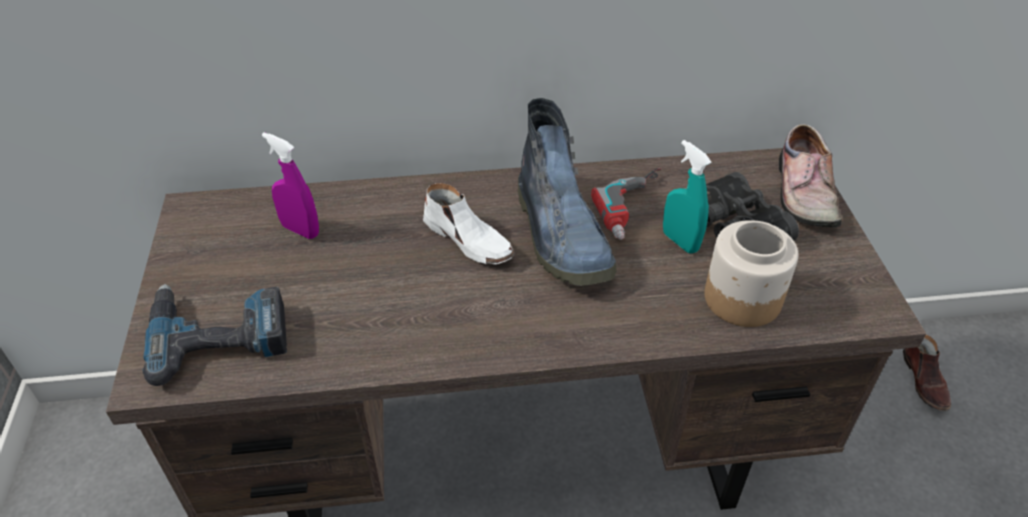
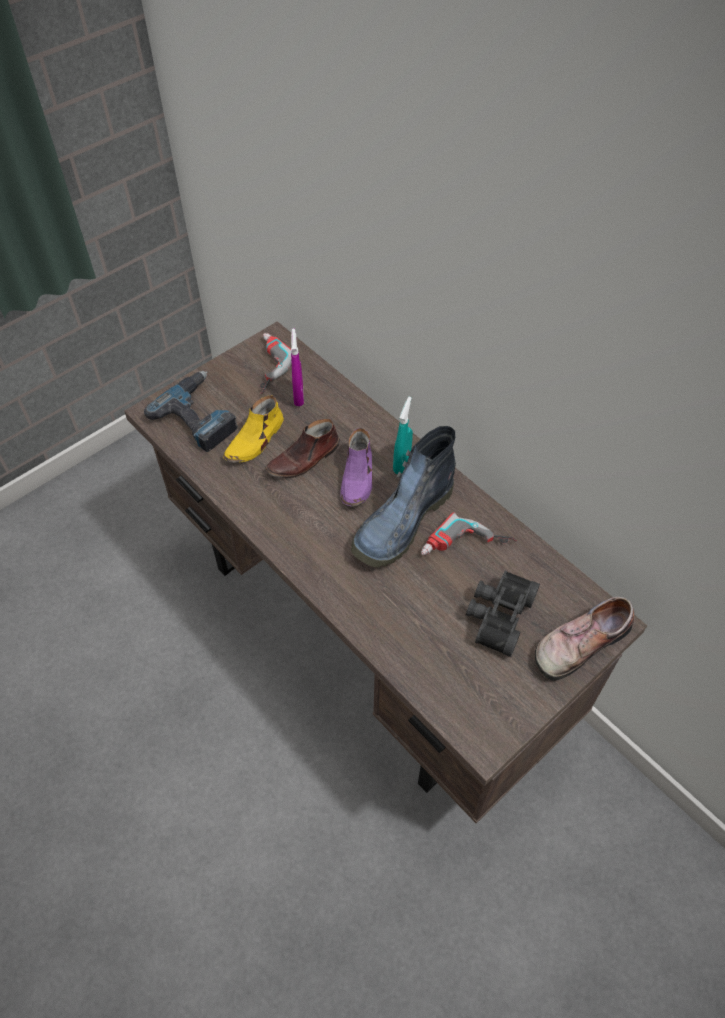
camera: 55 degrees right, 10 degrees up
white shoe [423,183,515,264] -> purple shoe [340,428,372,507]
turquoise spray bottle [663,140,712,254] -> turquoise spray bottle moved to [393,397,413,474]
jar [704,220,798,327] -> none
brown shoe [903,334,951,411] -> brown shoe moved to [265,419,340,478]
none -> yellow shoe [223,395,284,463]
none -> power drill [260,333,292,394]

